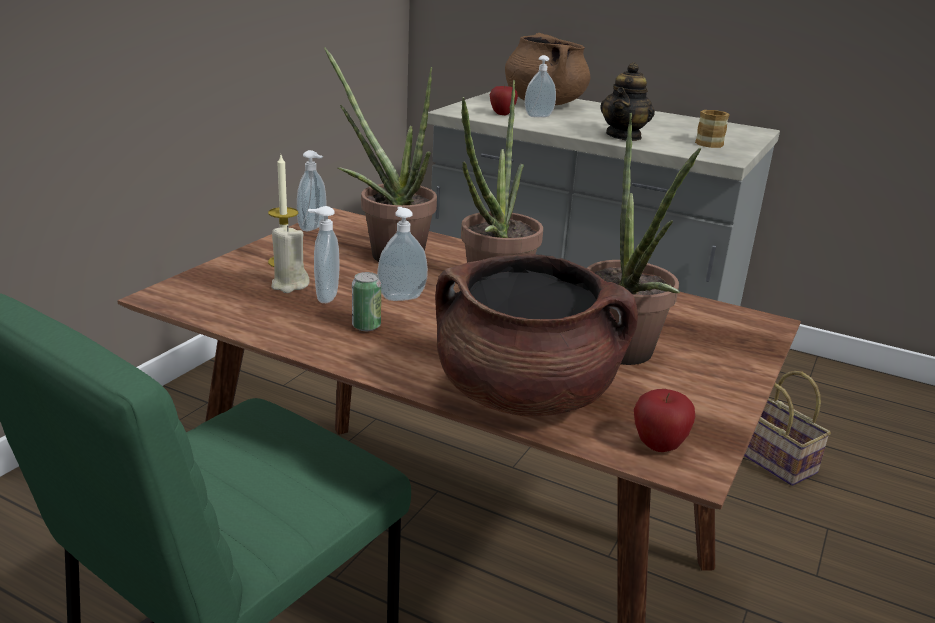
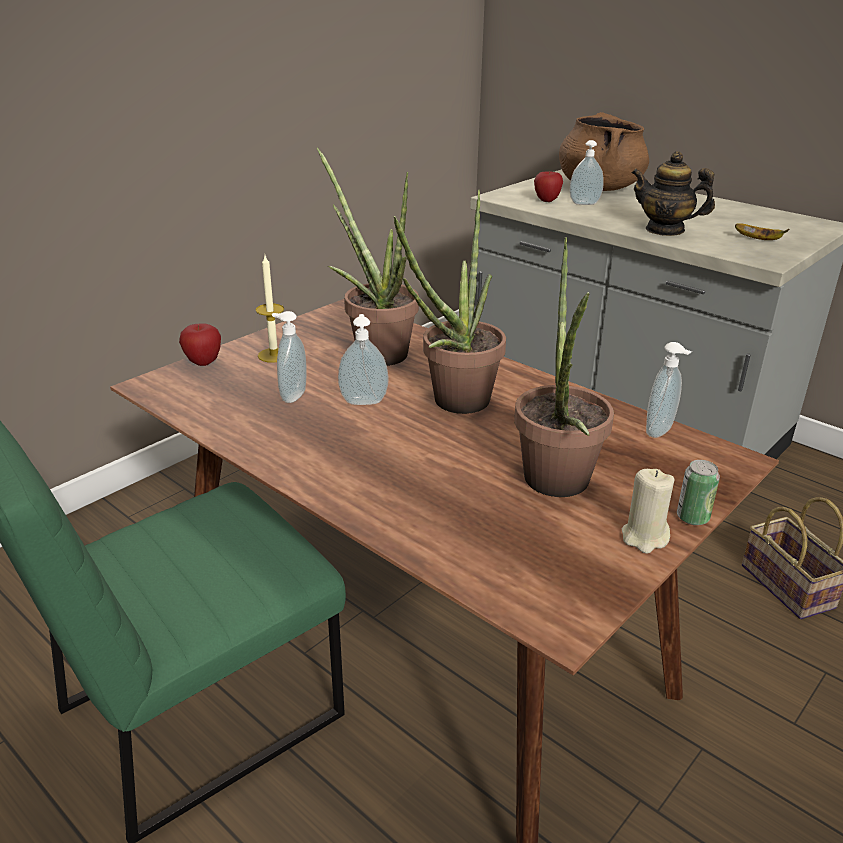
camera: 15 degrees right, 5 degrees up
beige candle [271,225,310,293] -> beige candle moved to [622,469,674,553]
soap dispenser [297,150,326,231] -> soap dispenser moved to [646,342,692,438]
can [352,272,381,331] -> can moved to [677,460,720,525]
brown cooking pot [435,254,638,417] -> none
teapot [600,62,655,141] -> teapot turned 75 degrees clockwise [631,151,715,236]
apple [634,389,695,452] -> apple moved to [179,323,221,366]
mug [695,110,730,148] -> banana [735,223,790,240]

